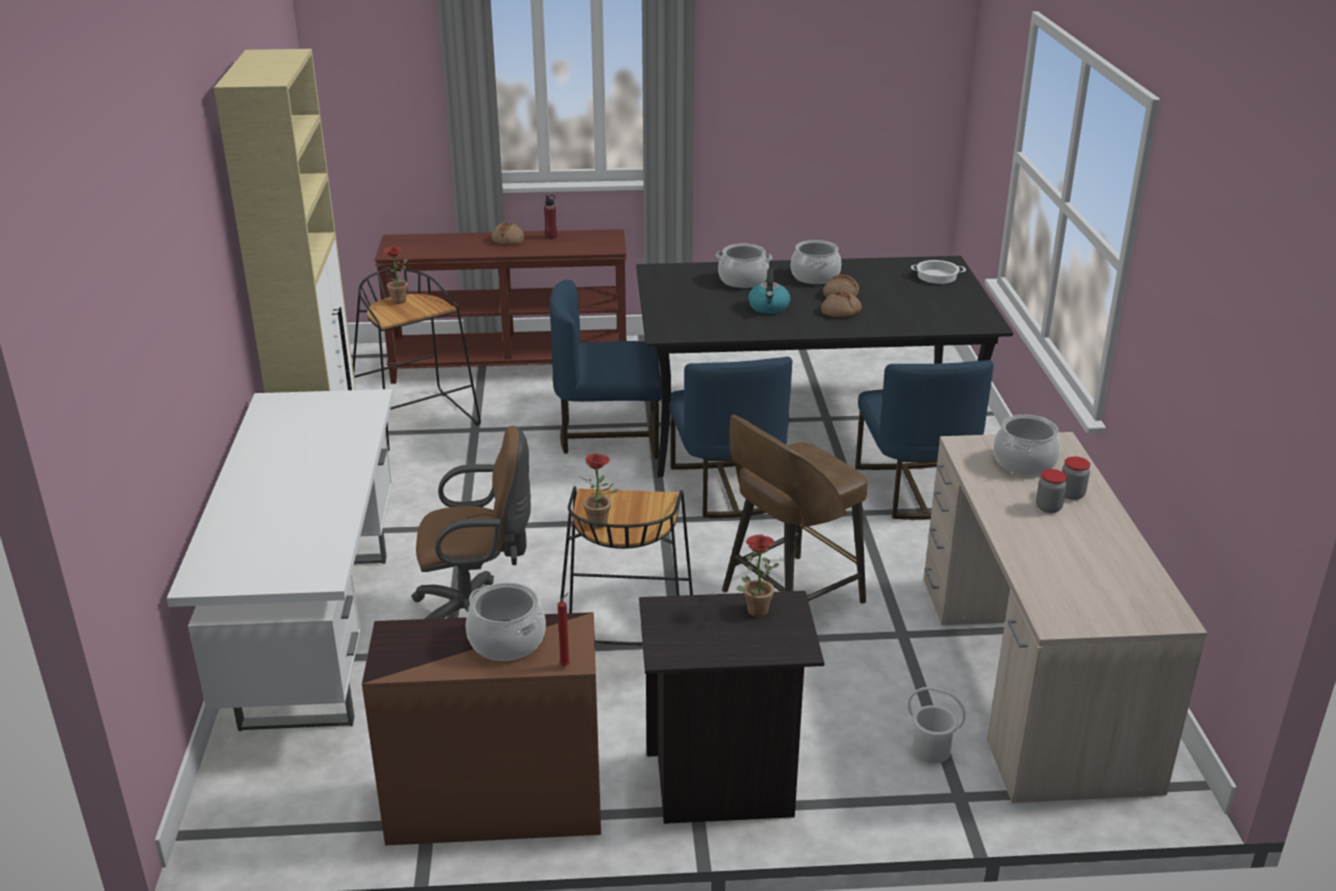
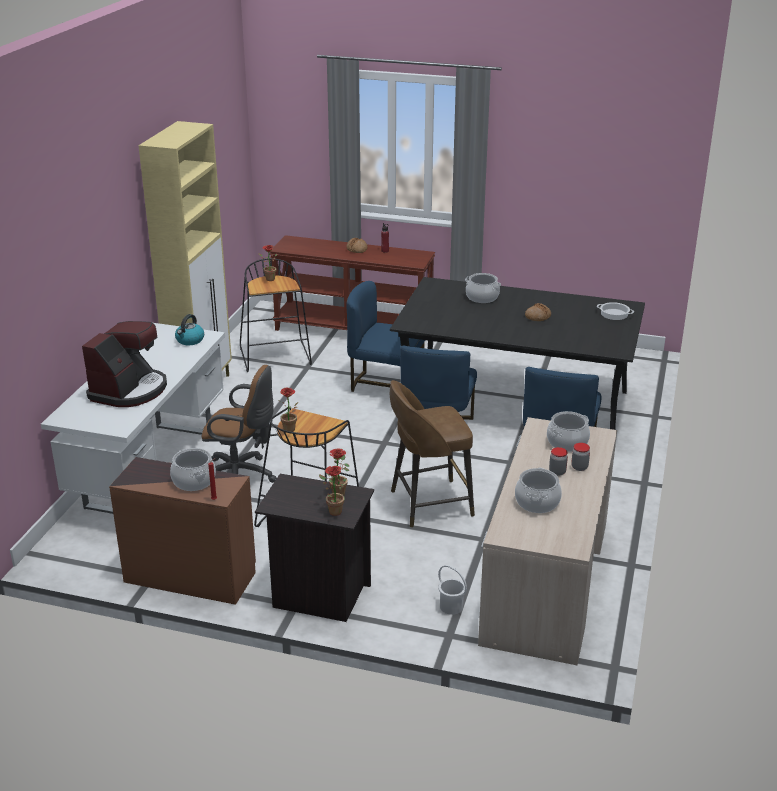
camera: 20 degrees right, 0 degrees up
kettle [748,268,790,314] -> kettle moved to [175,314,204,345]
cooking pot [791,240,841,284] -> cooking pot moved to [515,468,562,513]
bread [821,291,862,317] -> none
none -> coffee machine [82,321,167,407]
none -> potted plant [319,466,347,516]

